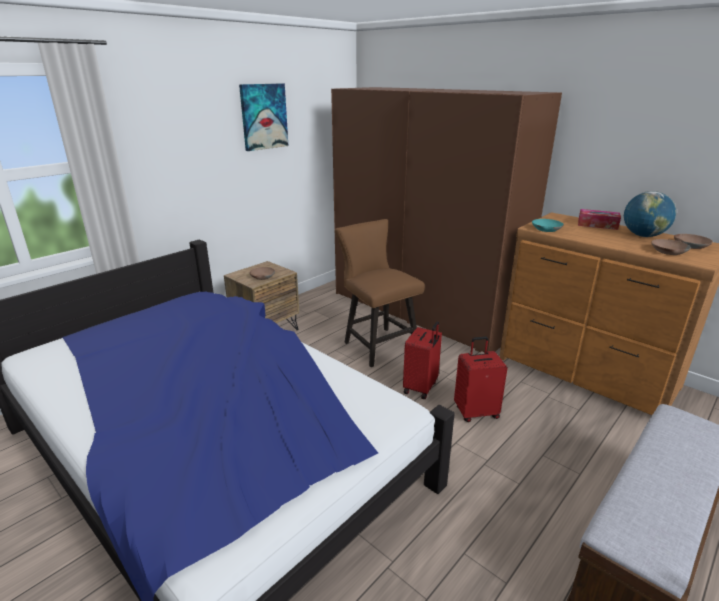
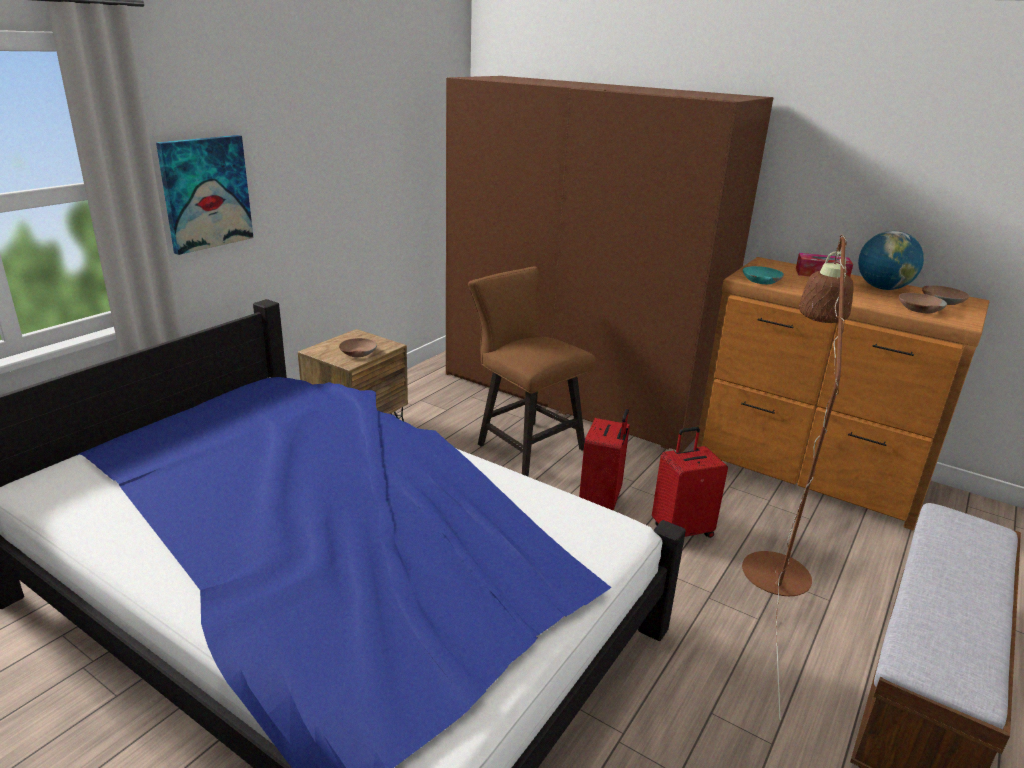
camera: 10 degrees left, 0 degrees up
picture [239,83,288,151] -> picture moved to [156,135,253,255]
none -> brown floor lamp [742,234,854,720]

